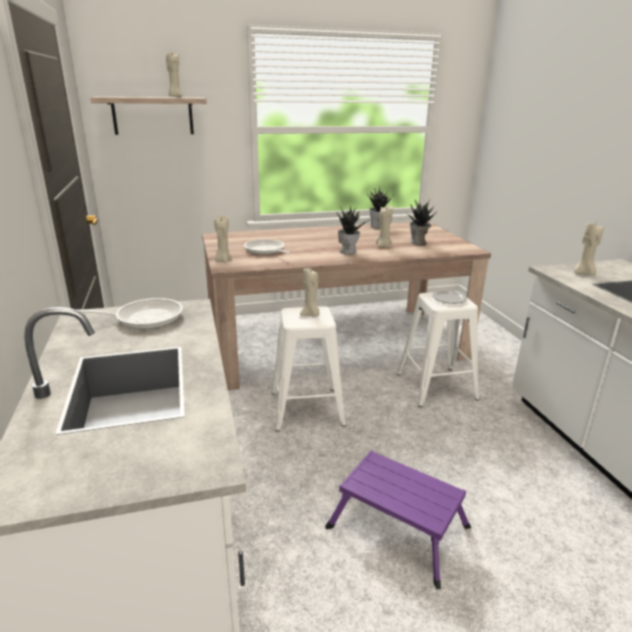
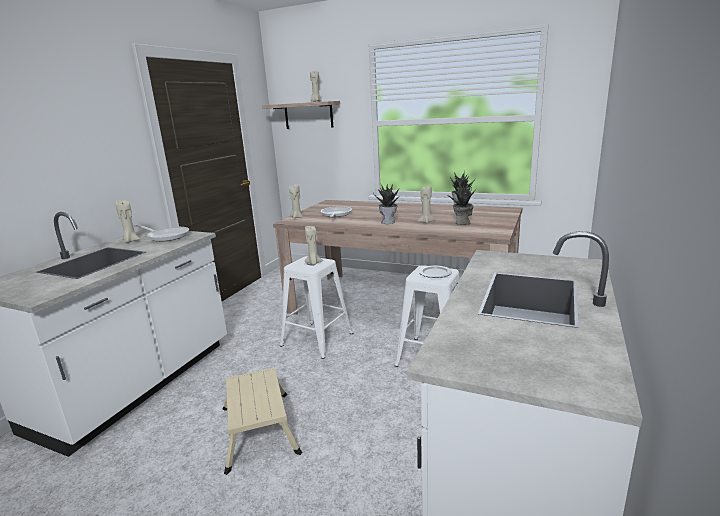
camera: 40 degrees right, 5 degrees down
purple step ladder [325,450,471,589] -> beige step ladder [222,368,302,475]
beige candle [574,223,604,275] -> beige candle moved to [116,200,140,242]

